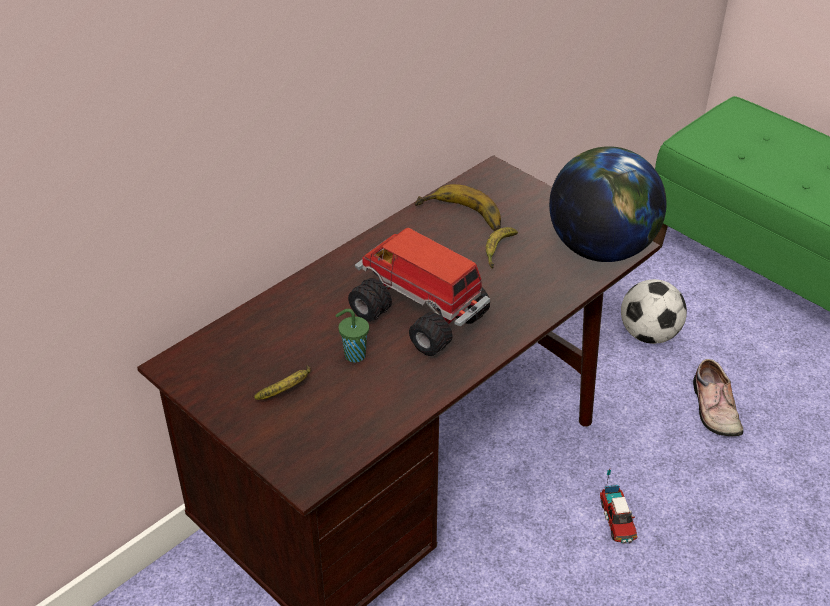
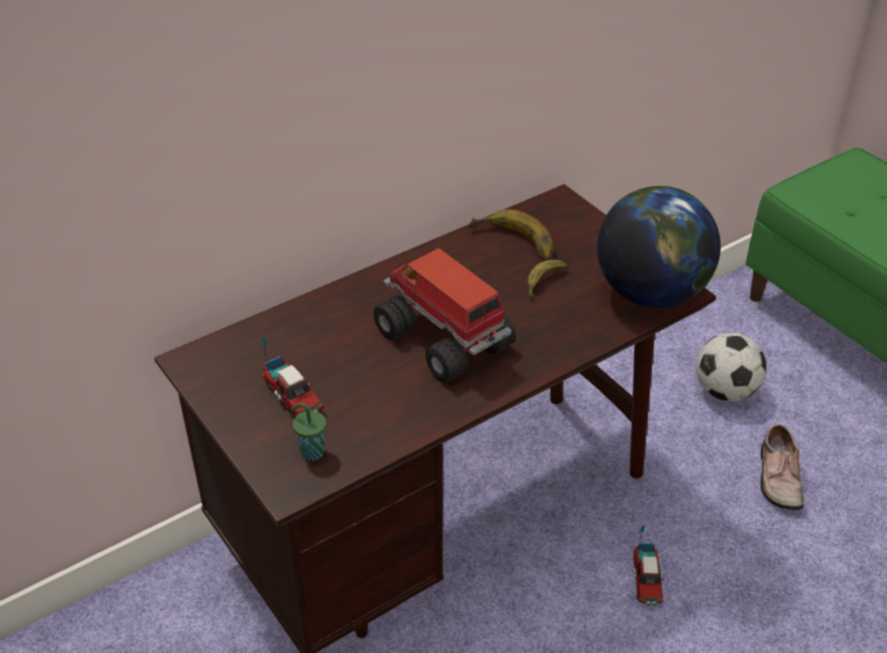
camera: 10 degrees right, 0 degrees up
banana [254,366,311,400] -> toy truck [262,335,323,419]
green cup [336,309,369,363] -> green cup moved to [291,403,326,461]

